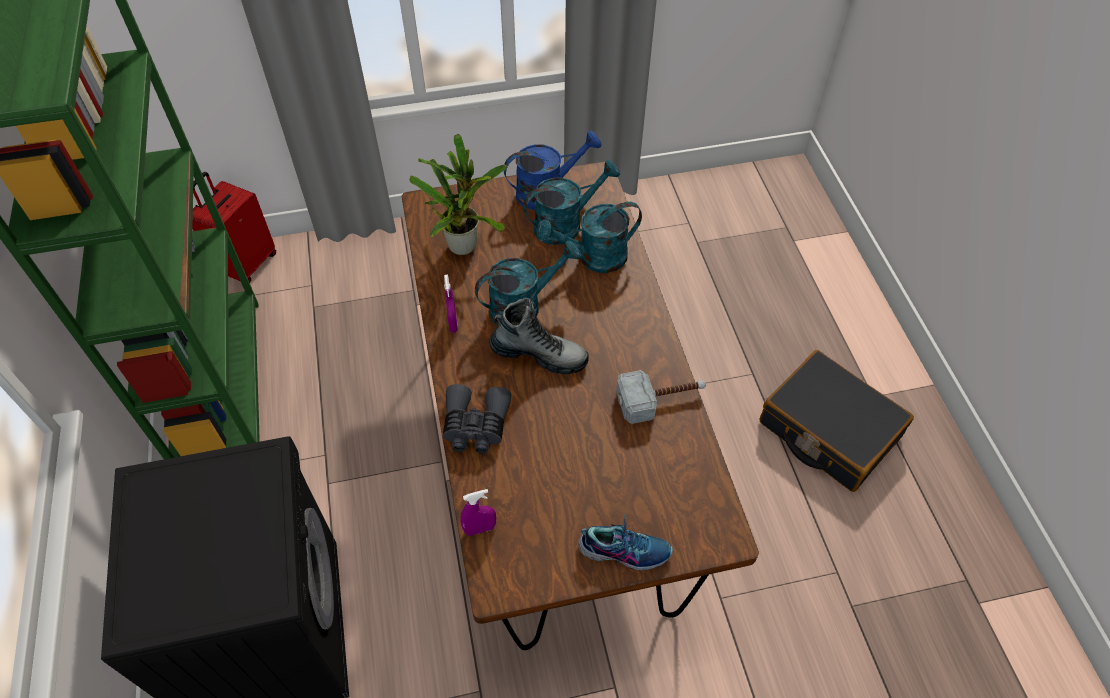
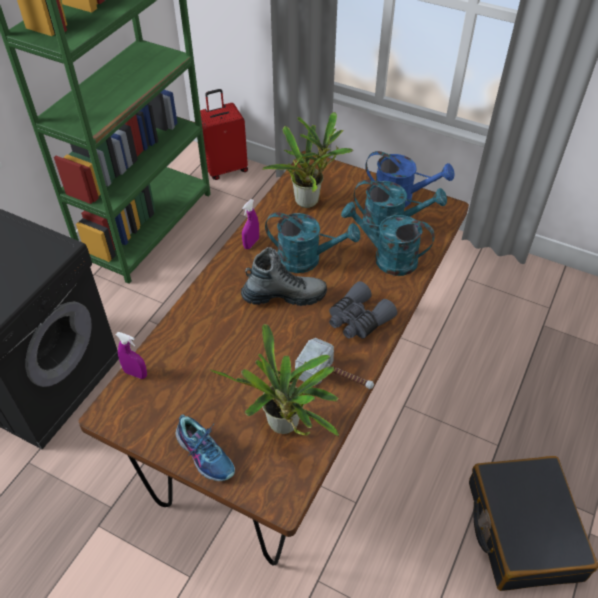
camera: 40 degrees right, 5 degrees down
grey binoculars [443,384,511,454] -> grey binoculars moved to [329,281,397,339]
boot [489,298,589,375] -> boot turned 60 degrees counterclockwise [241,247,327,306]
none -> potted plant [210,324,339,436]

